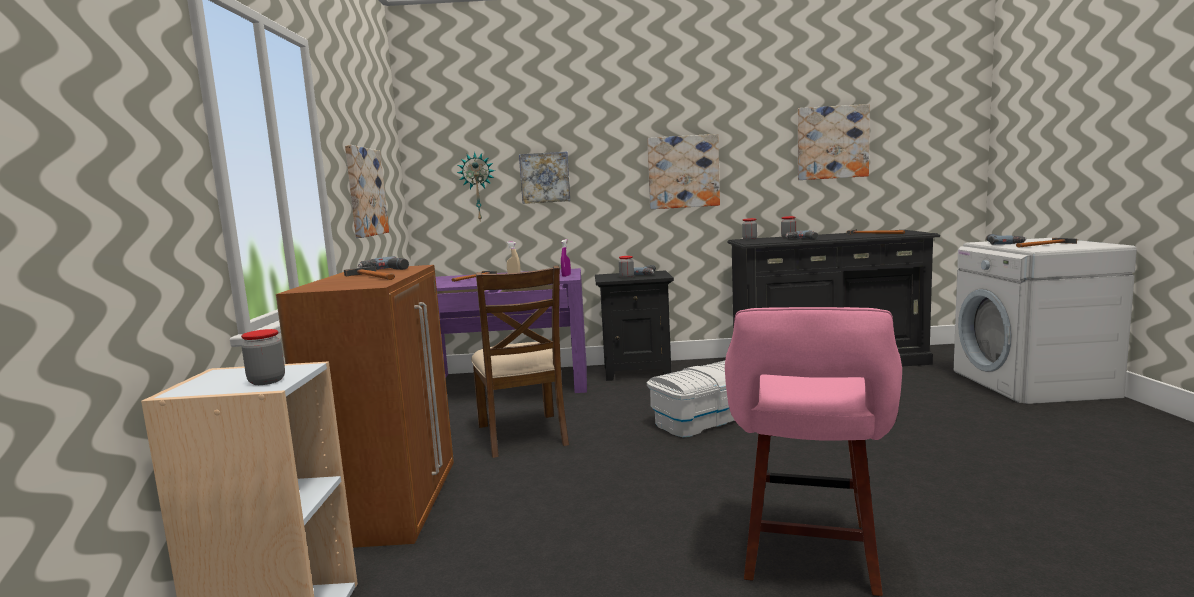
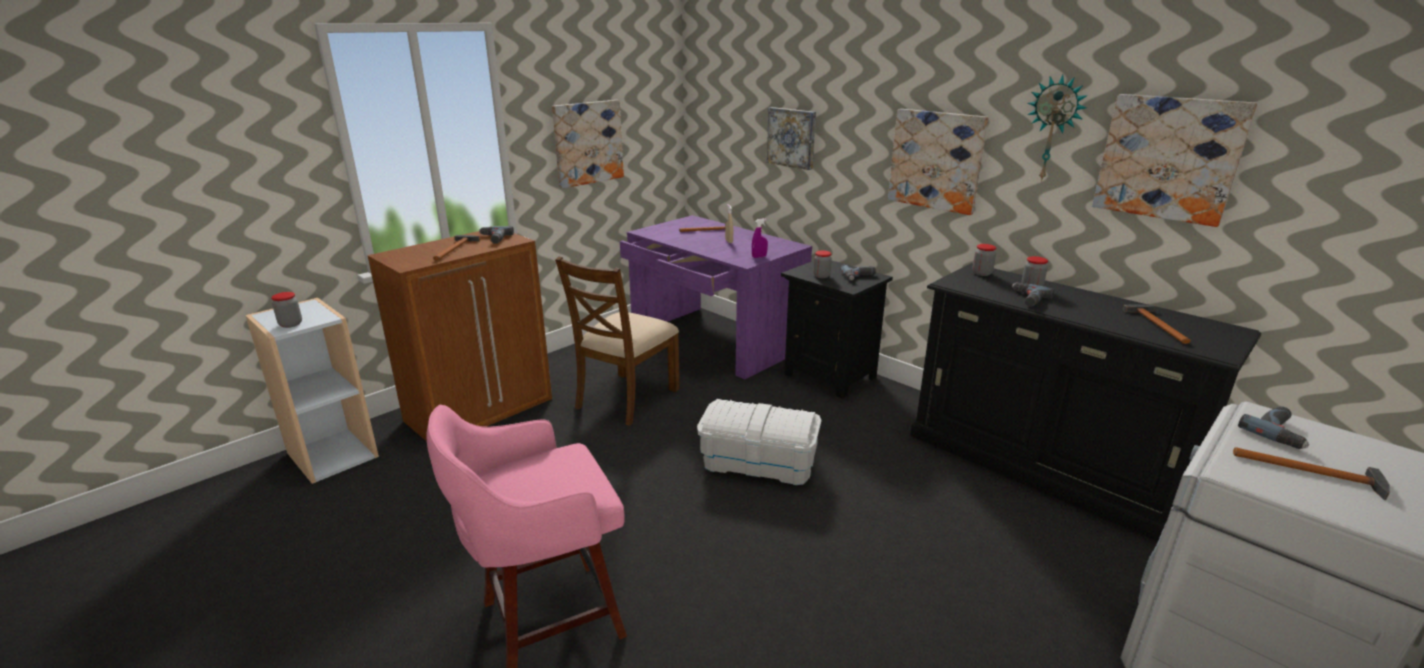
camera: 45 degrees right, 15 degrees up
wall clock [457,152,495,220] -> wall clock moved to [1027,75,1088,182]

